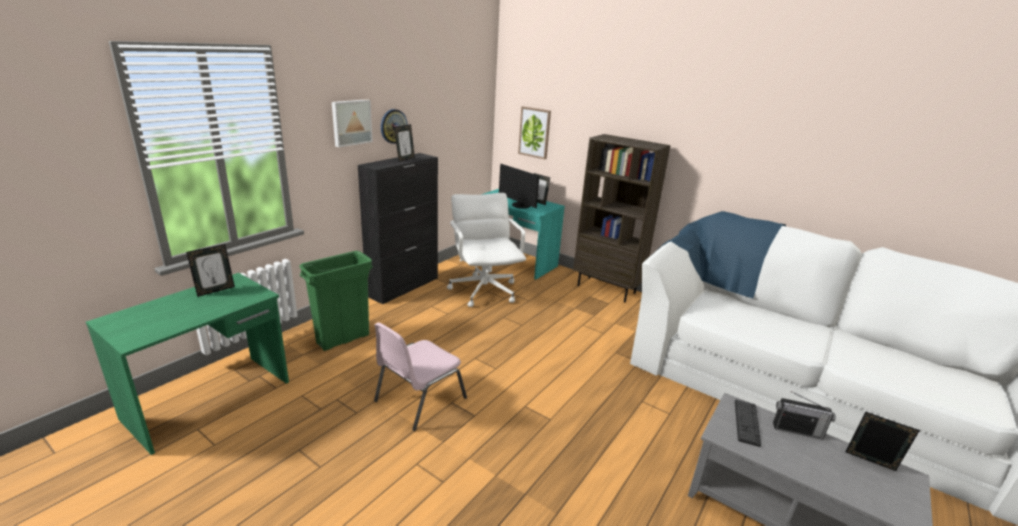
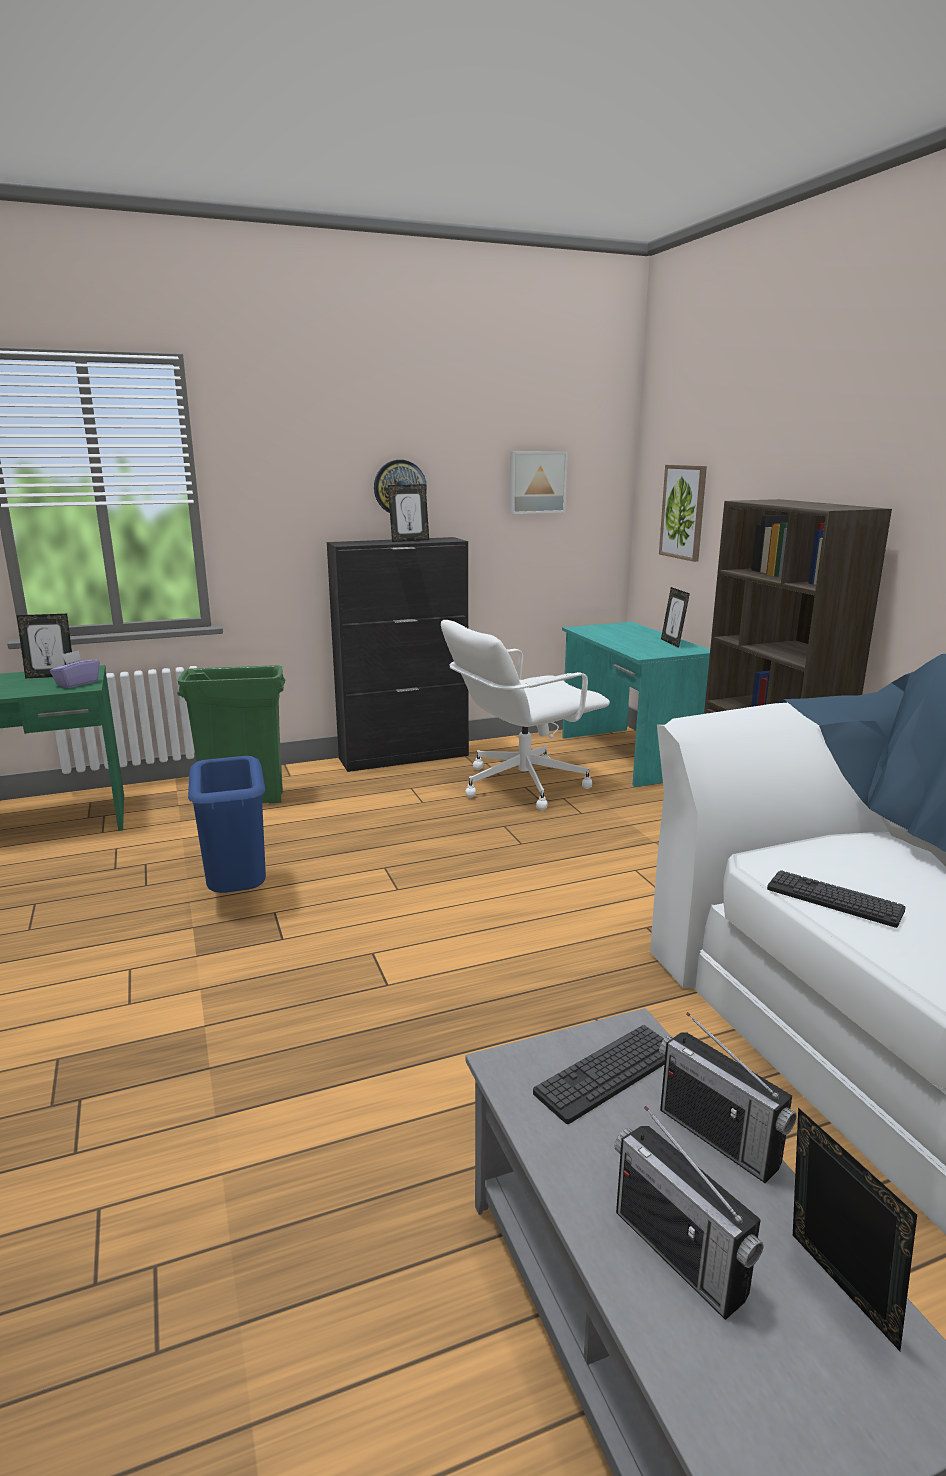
camera: 35 degrees right, 5 degrees down
picture [332,99,373,147] -> picture moved to [509,451,568,514]
pink chair [374,322,467,431] -> blue trash can [188,756,266,893]
white office chair [447,193,526,307] -> white office chair turned 135 degrees counterclockwise [441,620,610,810]
monitor [499,164,539,209] -> none
none -> purple tissue box [50,650,100,688]
none -> radio [614,1106,764,1320]
none -> keyboard [767,870,906,928]

